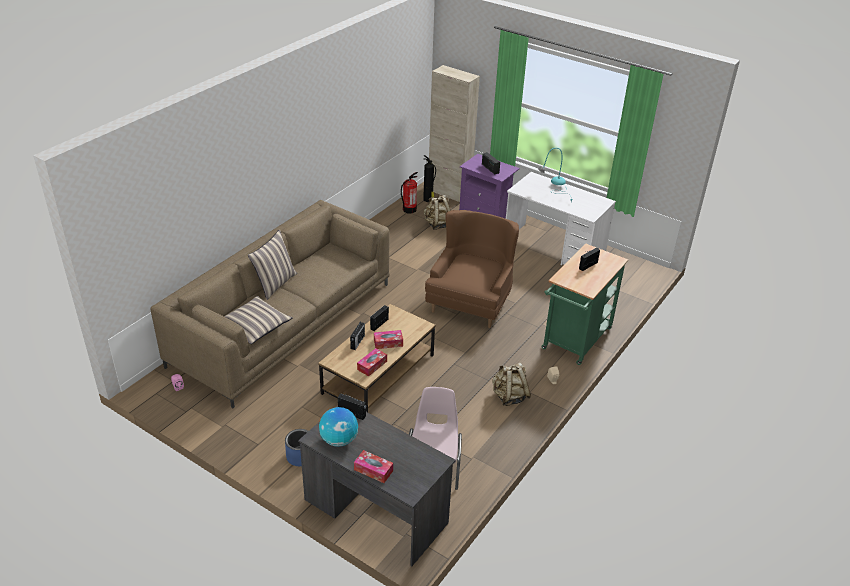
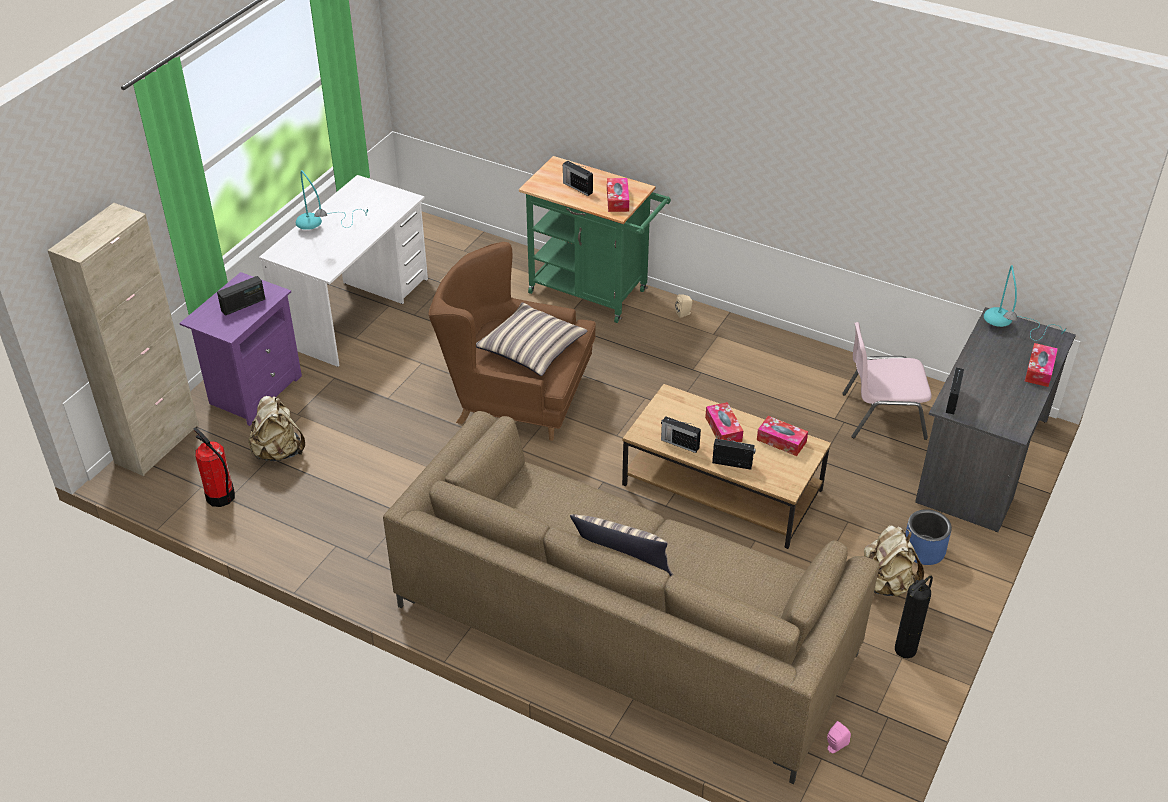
camera: 95 degrees left, 5 degrees up
pillow [224,296,293,344] -> pillow moved to [476,302,588,376]
globe [319,407,358,447] -> none
fire extinguisher [423,155,436,202] -> fire extinguisher moved to [895,575,933,658]
beige backpack [492,363,531,406] -> beige backpack moved to [864,525,924,597]
none -> tissue box [607,178,629,212]
none -> turquoise table lamp [984,265,1067,341]

